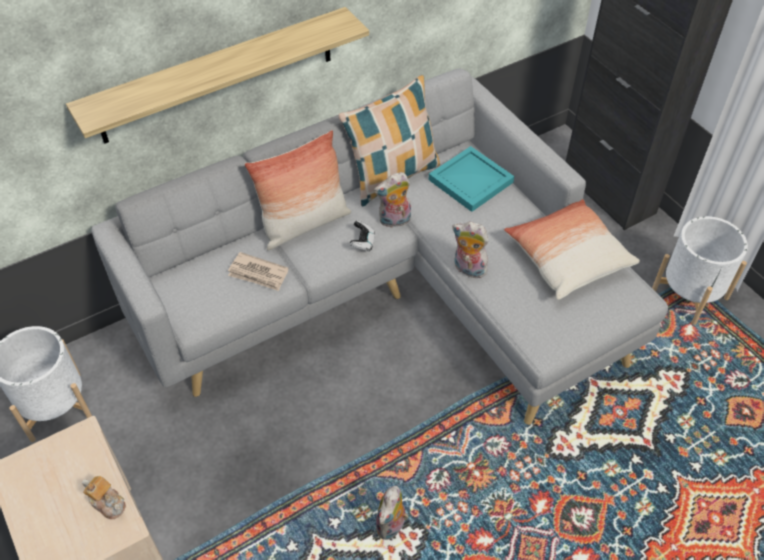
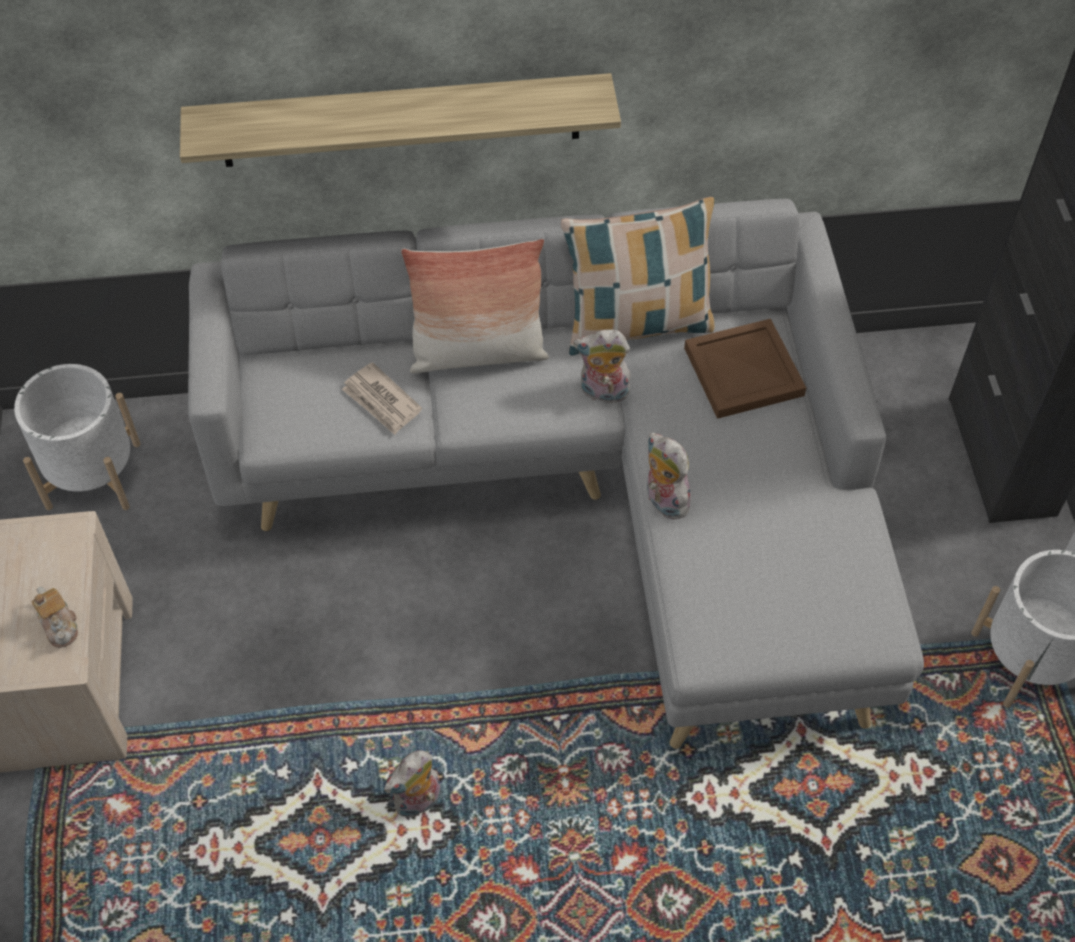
camera: 25 degrees right, 5 degrees up
game controller [350,220,375,251] -> none
turquoise tray [429,146,514,212] -> brown tray [684,319,806,419]
pillow [504,199,640,300] -> none

